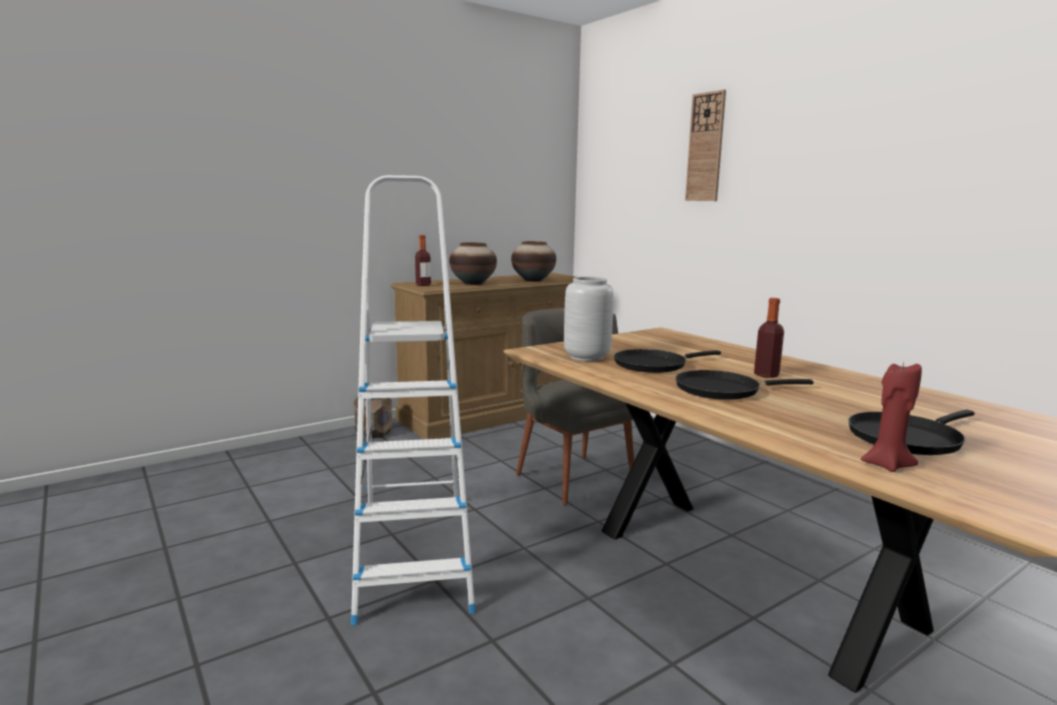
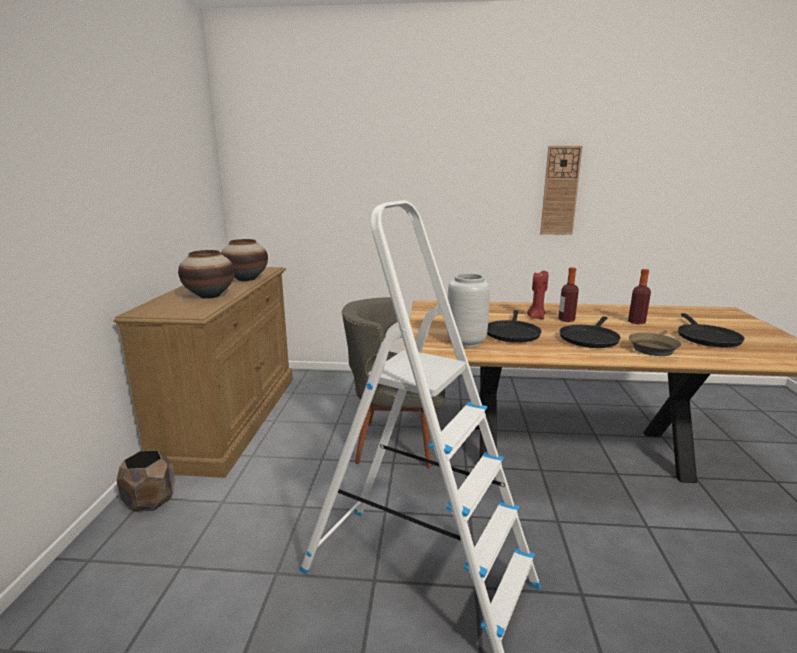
camera: 50 degrees left, 5 degrees up
bottle [415,235,431,286] -> bottle moved to [628,269,651,324]
wall clock [685,90,726,201] -> wall clock moved to [540,146,582,235]
red candle [861,362,922,472] -> red candle moved to [527,271,548,319]
none -> brown frying pan [629,330,681,356]

